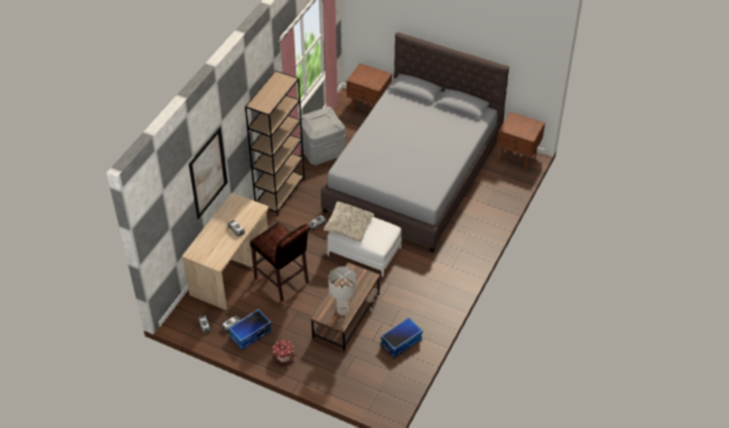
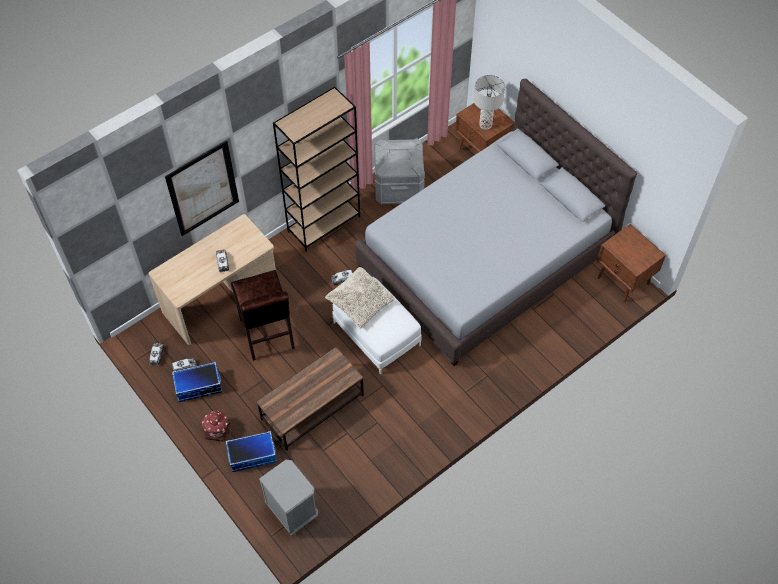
camera: 25 degrees right, 10 degrees up
white table lamp [328,267,356,315] -> white table lamp moved to [474,75,505,130]
storage box [380,317,423,358] -> storage box moved to [226,431,277,472]
none -> grey nightstand [259,460,318,536]

